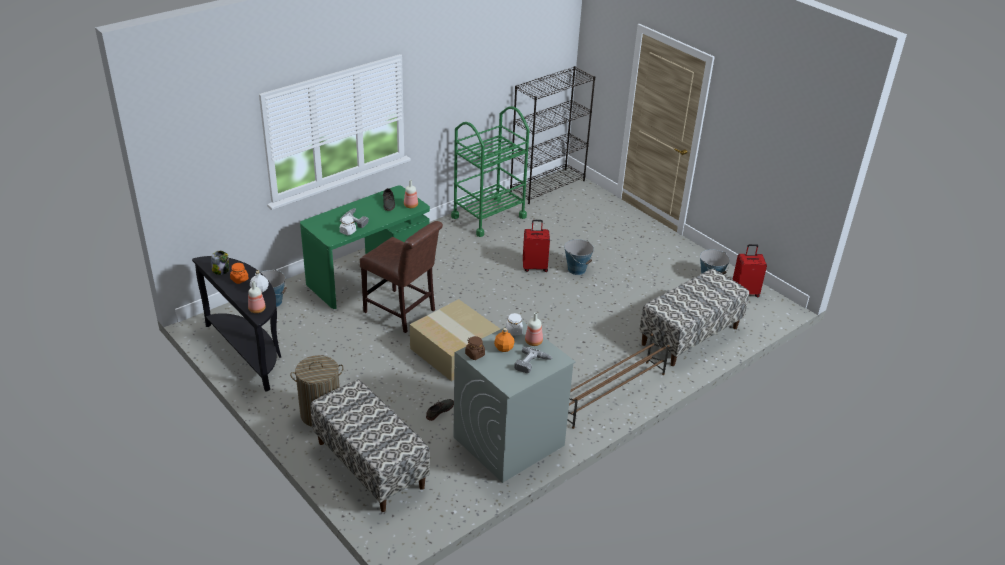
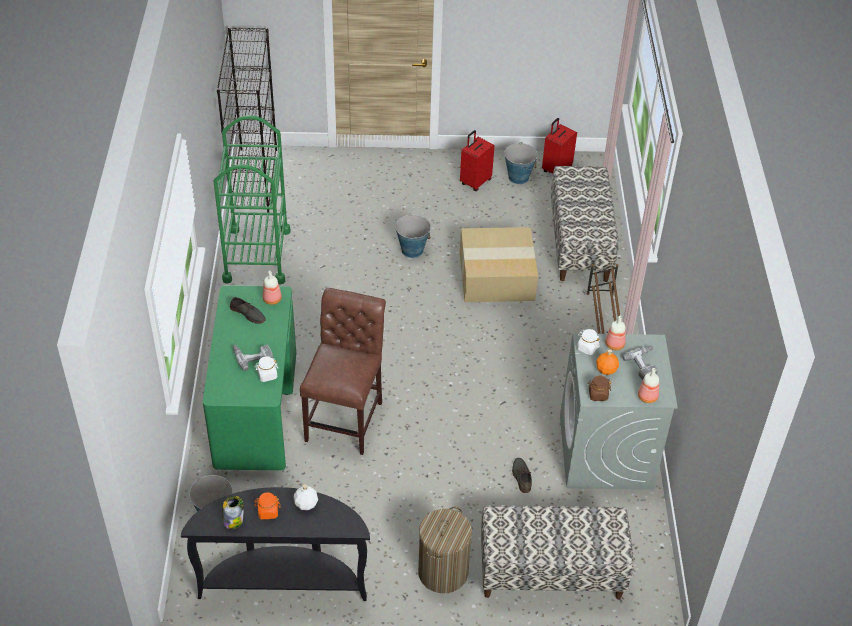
camera: 50 degrees left, 10 degrees up
bottle [248,281,266,313] -> bottle moved to [638,368,659,403]
brown chair [360,221,443,333] -> brown chair turned 60 degrees counterclockwise [300,288,386,455]
cardboard box [410,299,500,381] -> cardboard box moved to [460,227,538,302]
red suitcase [523,220,550,272] -> red suitcase moved to [460,130,495,191]

